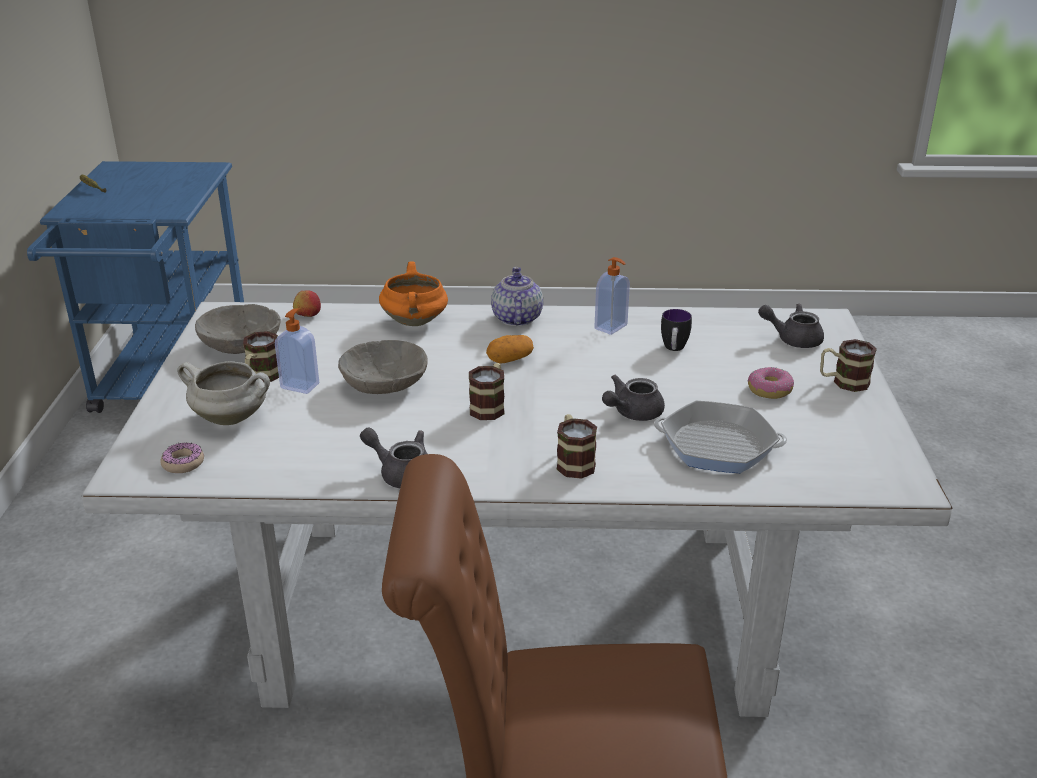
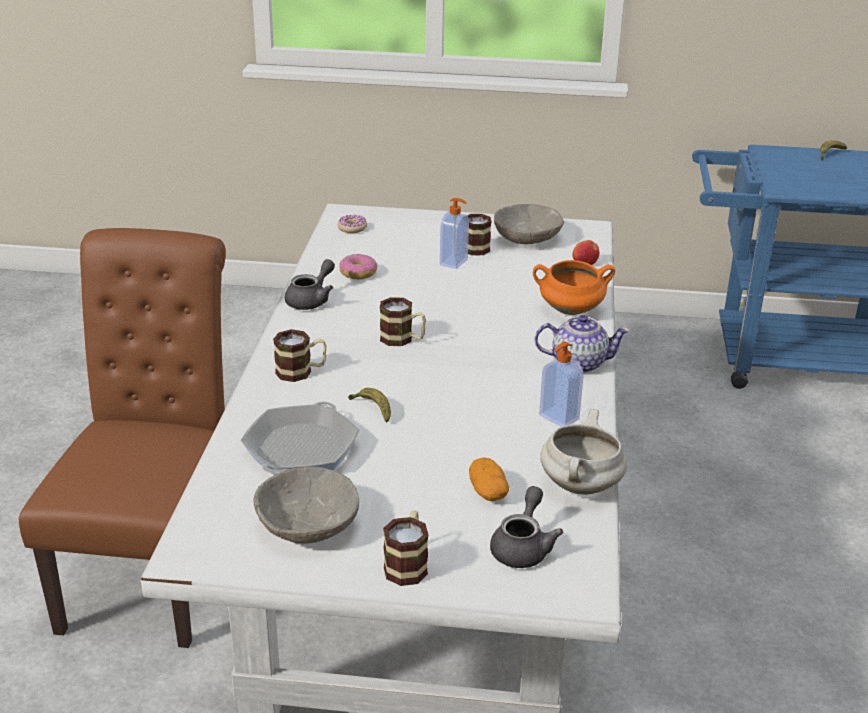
camera: 95 degrees right, 0 degrees up
white cooking pot [177,361,270,425] -> white cooking pot moved to [540,409,627,495]
grey bowl [338,340,428,394] -> grey bowl moved to [253,467,359,544]
potato [486,335,534,363] -> potato moved to [469,458,509,501]
grey teapot [602,374,665,421] -> banana [348,388,391,423]
mug [661,309,692,351] -> none
donut [748,367,794,399] -> donut moved to [340,254,377,279]

